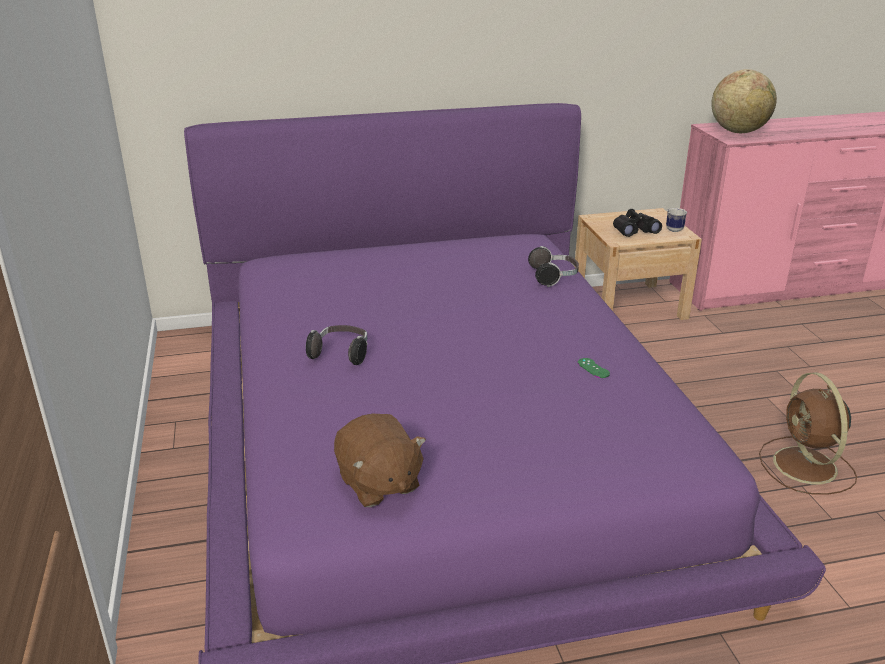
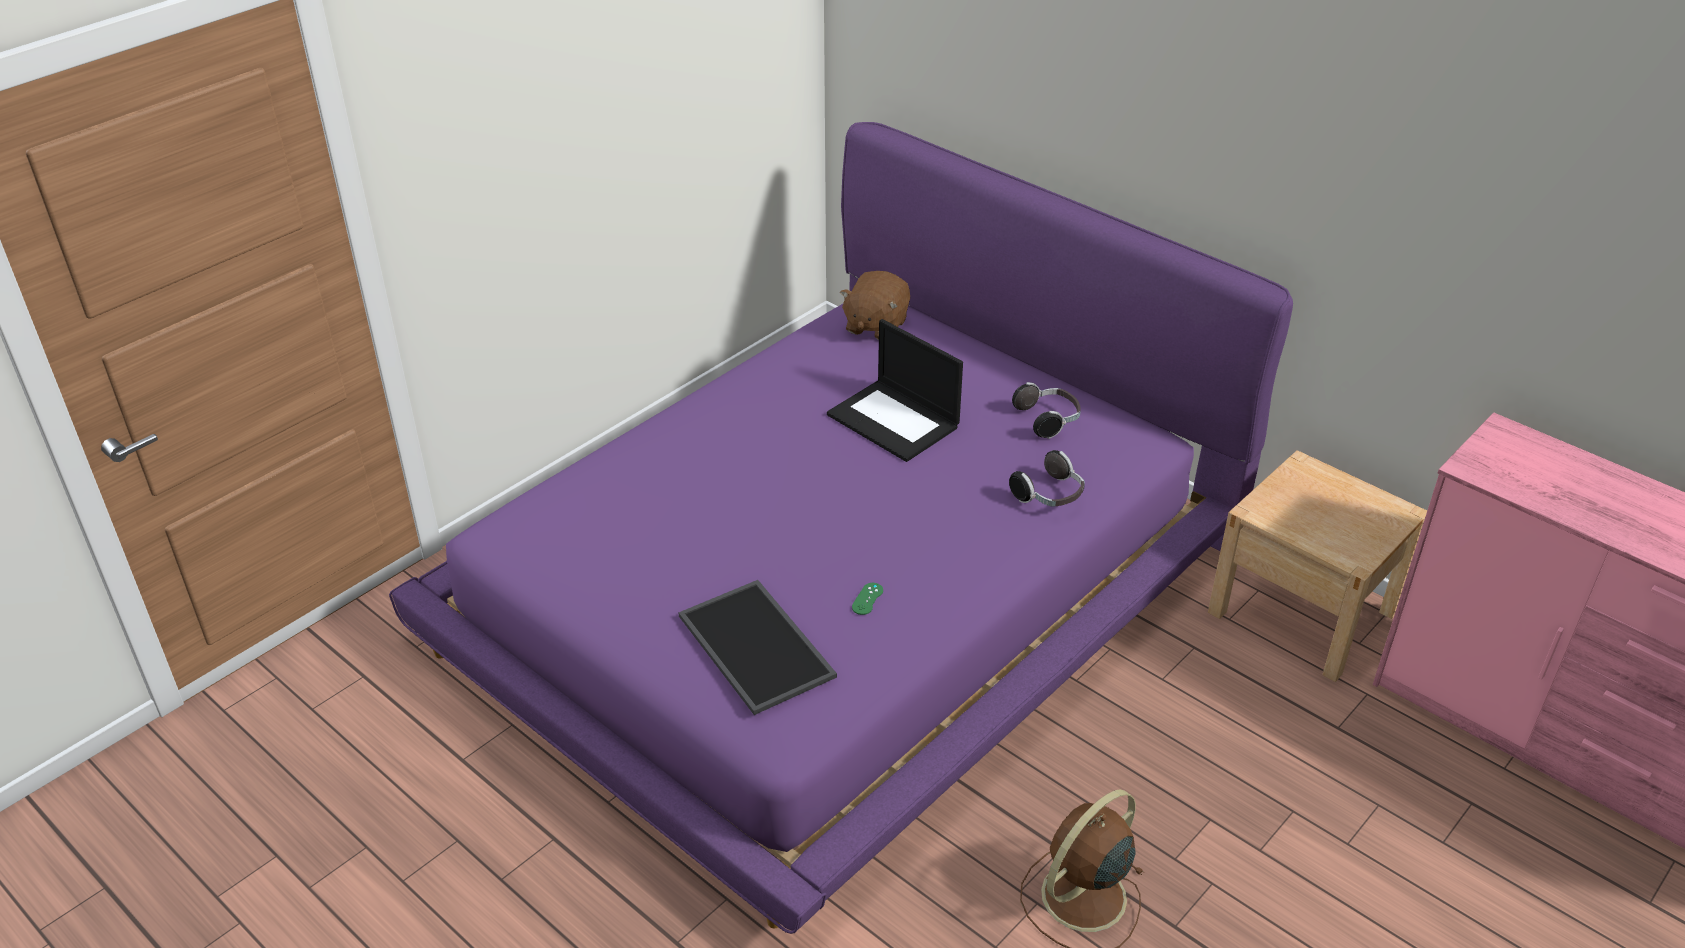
camera: 55 degrees right, 10 degrees up
headphones [306,325,368,365] -> headphones moved to [1012,382,1081,439]
brown plush toy [334,414,426,507] -> brown plush toy moved to [840,271,910,340]
black binoculars [613,209,662,237] -> none
mug [666,208,687,232] -> none
globe [711,69,777,133] -> none
none -> tray [679,580,837,715]
none -> laptop [827,319,963,462]

